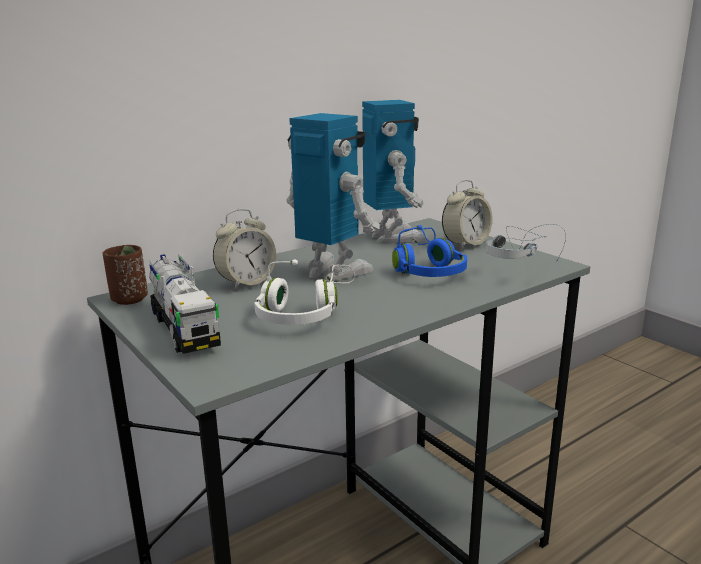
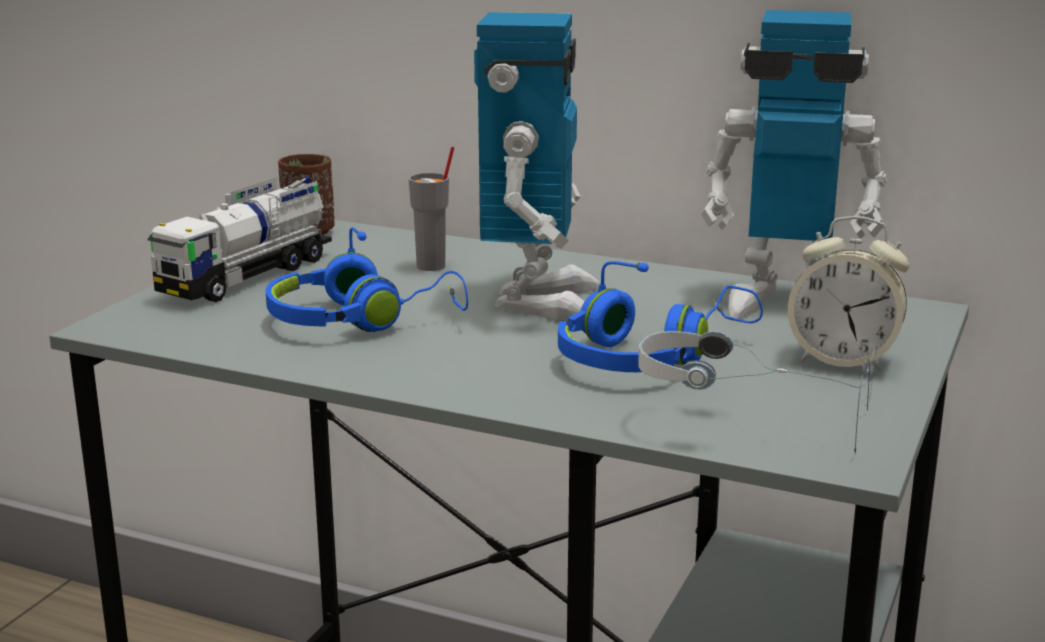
camera: 60 degrees right, 0 degrees up
alarm clock [213,209,276,290] -> grey cup [409,146,454,271]
white headphones [254,260,355,325] -> blue headphones [266,227,468,332]
toy robot [362,100,428,243] -> toy robot turned 60 degrees clockwise [701,10,888,318]

